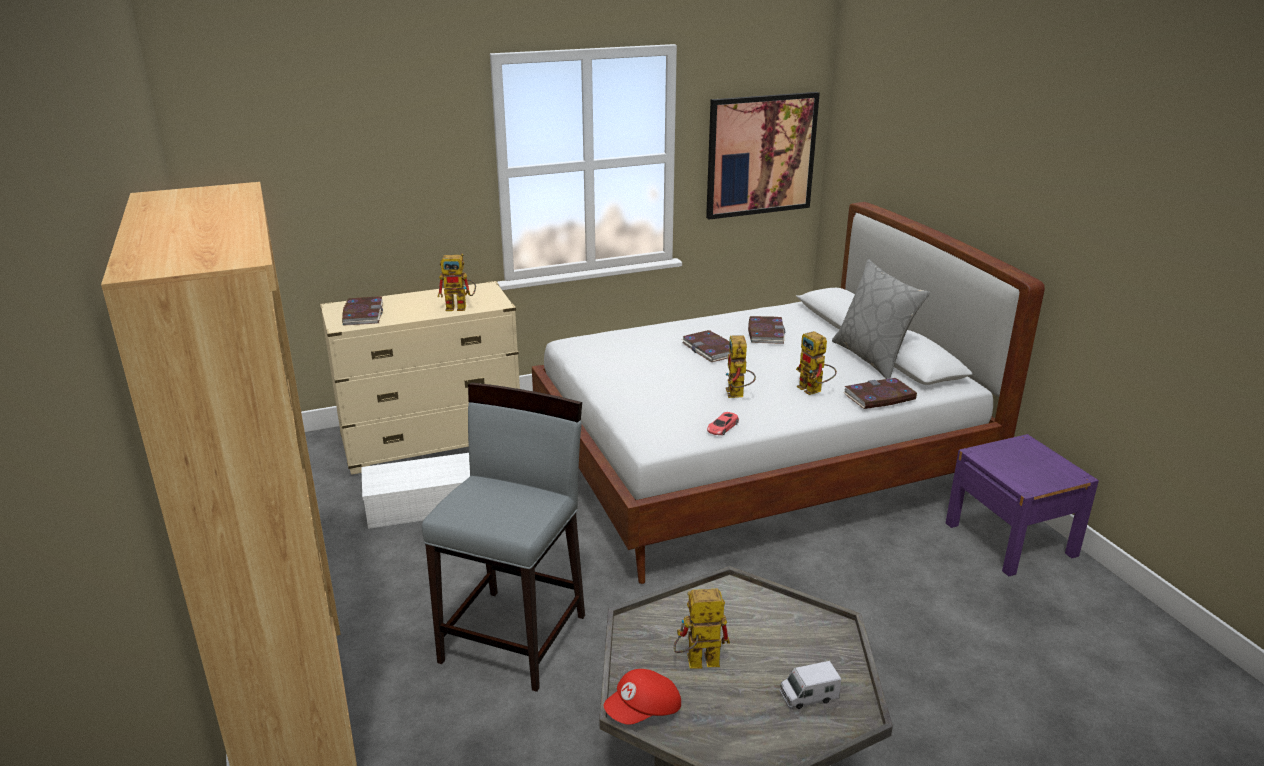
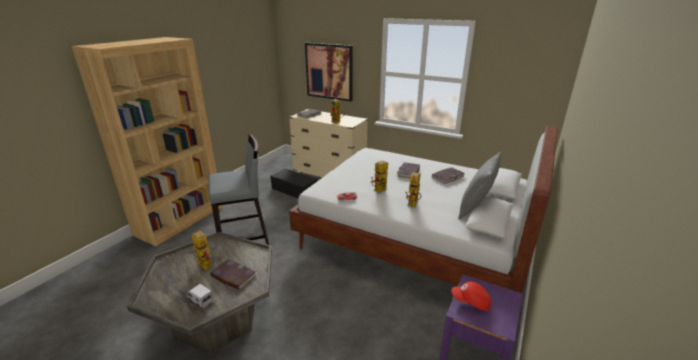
camera: 50 degrees right, 0 degrees up
white storage box [361,453,470,529] -> black storage box [270,168,318,198]
red cap [604,669,681,725] -> red cap moved to [452,281,491,311]
picture [706,92,820,219] -> picture moved to [305,43,353,102]
book [843,378,917,409] -> book moved to [210,259,257,290]

